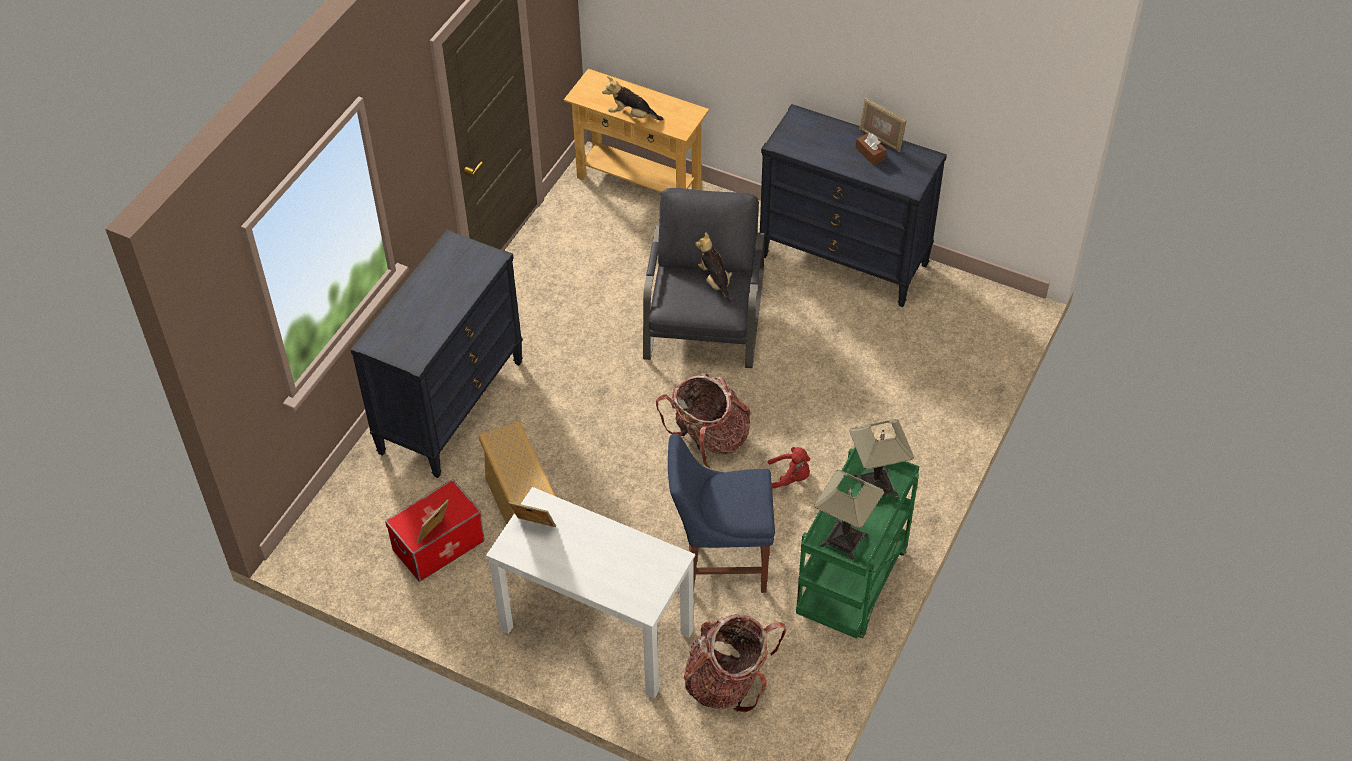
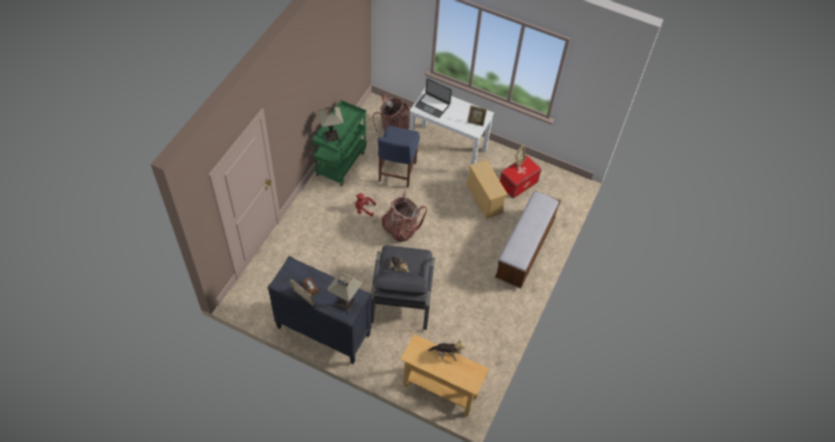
camera: 175 degrees right, 5 degrees up
black dresser [351,229,523,478] -> bench [495,190,561,288]
blue chair [668,434,775,593] -> blue chair turned 105 degrees clockwise [378,126,420,188]
table lamp [814,470,884,561] -> table lamp moved to [327,271,362,315]
none -> laptop [415,78,452,118]

